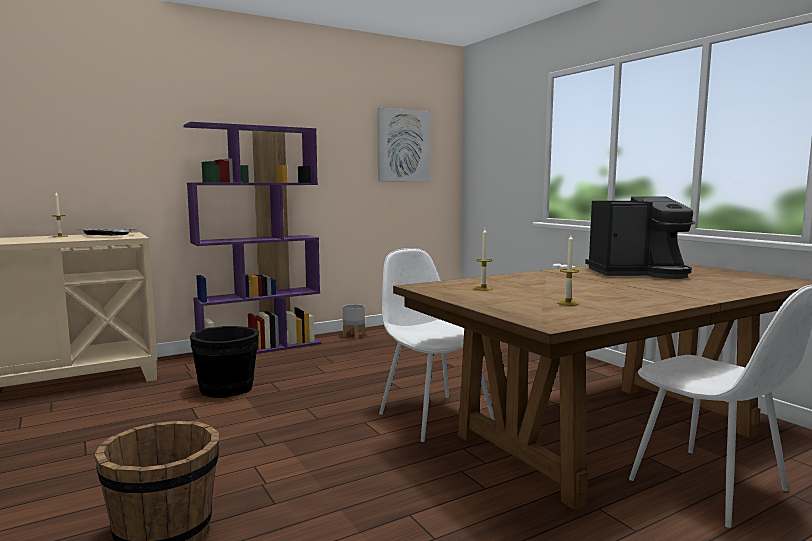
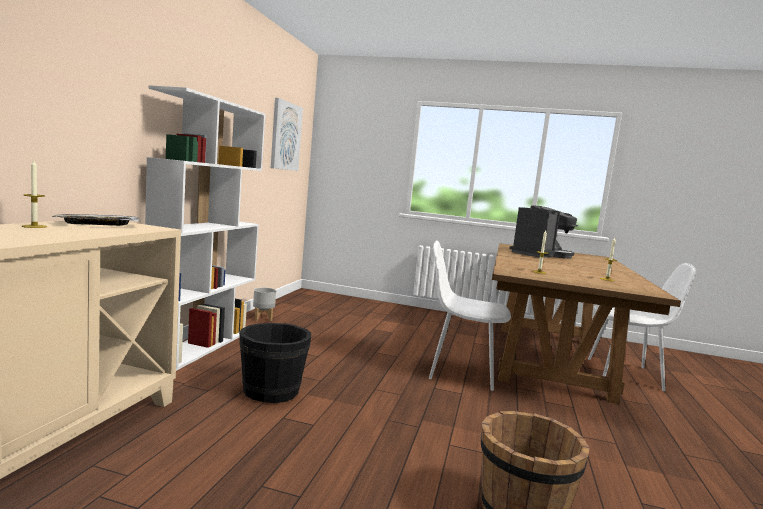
camera: 45 degrees left, 0 degrees up
purple bookcase [184,122,321,354] -> white bookcase [145,85,266,371]

